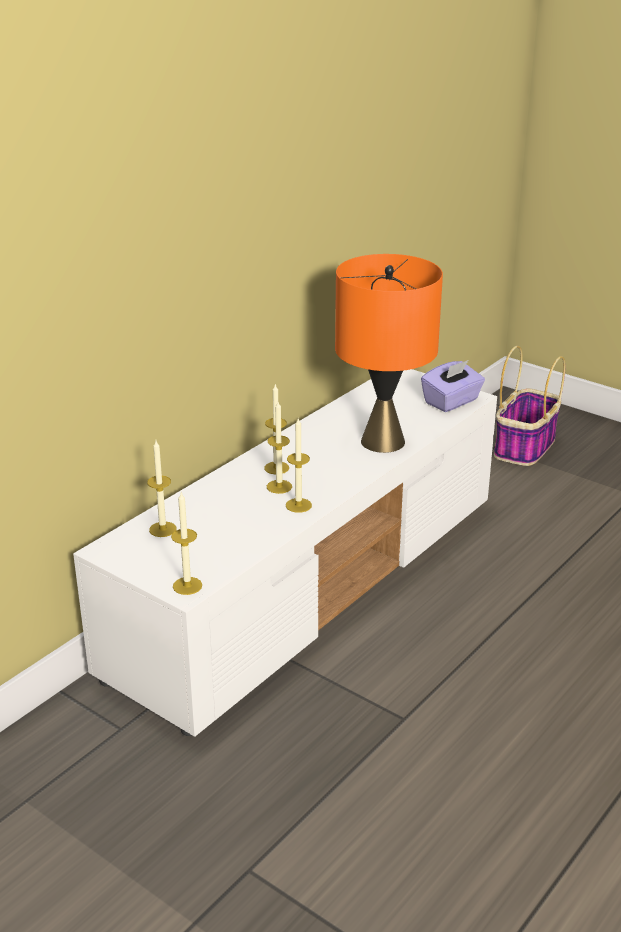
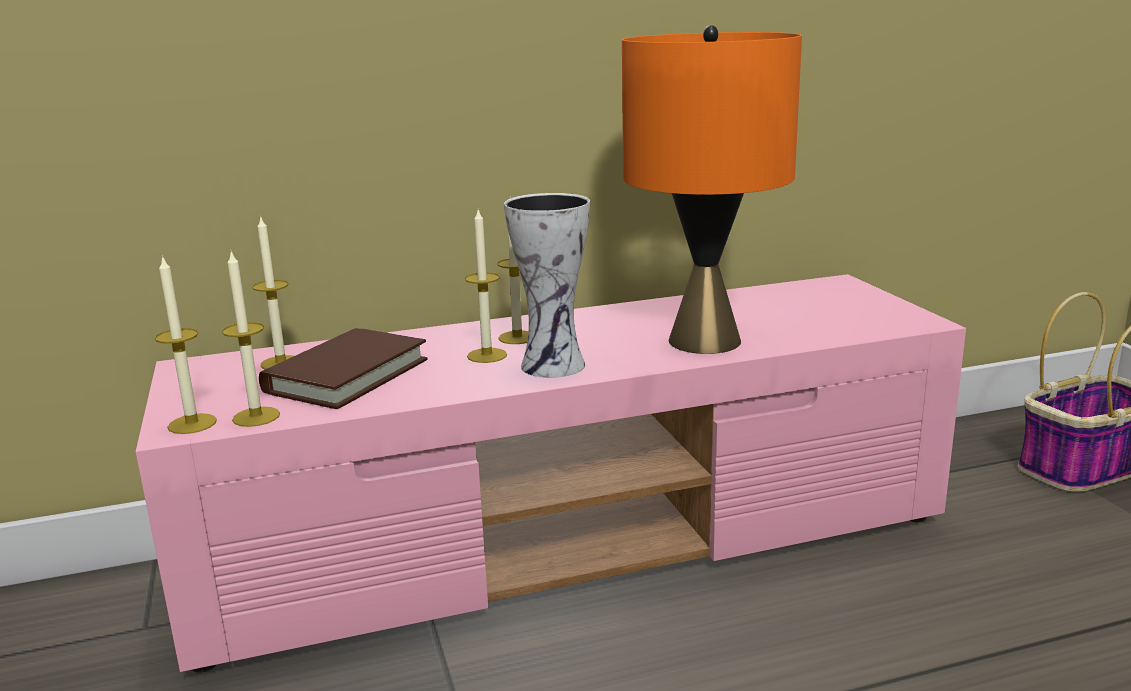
camera: 35 degrees right, 10 degrees down
white tv stand [73,369,497,737] -> pink tv stand [136,274,966,673]
candle [286,419,312,513] -> candle moved to [222,251,280,427]
purple tissue box [421,360,485,412] -> none
none -> brown book [259,328,427,409]
none -> vase [504,193,590,378]

